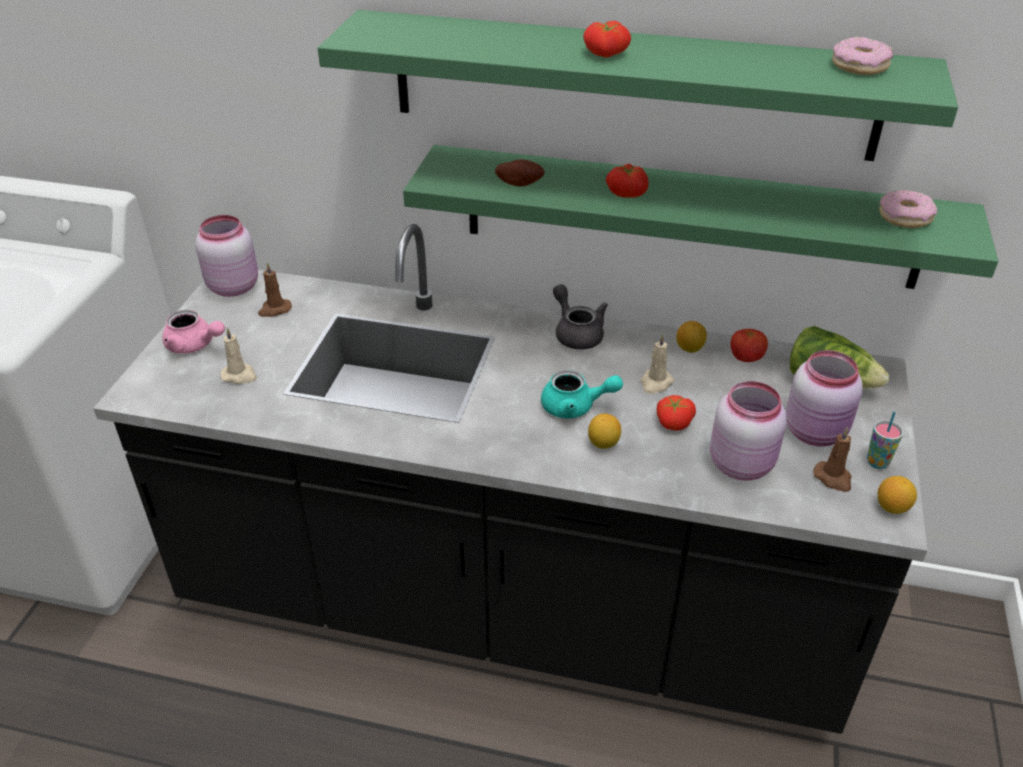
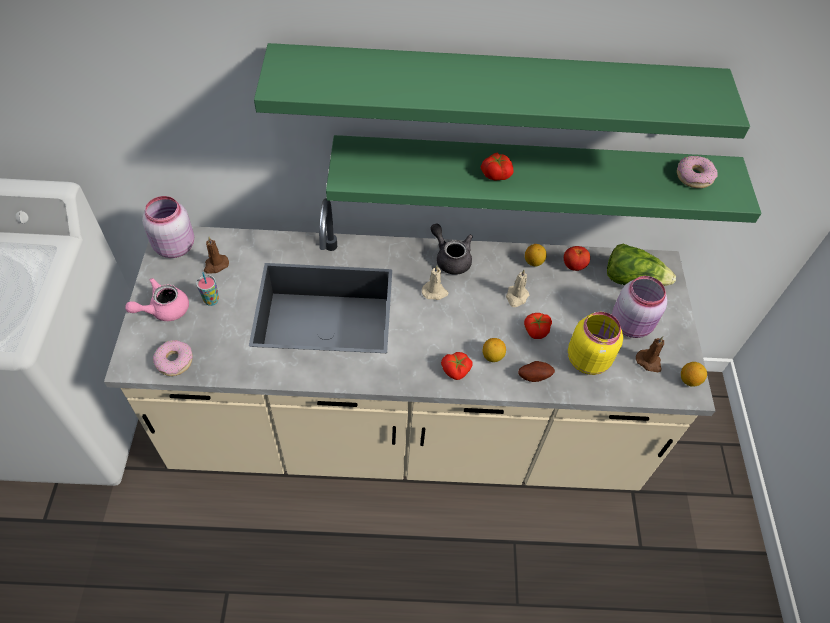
camera: 15 degrees left, 15 degrees up
black counter [93,224,927,734] -> beige counter [104,198,715,491]
pink teapot [162,310,225,354] -> pink teapot turned 135 degrees clockwise [125,278,189,321]
beige candle [221,327,257,384] -> beige candle moved to [422,265,449,300]
potato [495,159,545,186] -> potato moved to [518,361,555,382]
turquoise teapot [541,370,623,419] -> none
tomato [583,21,631,58] -> tomato moved to [441,352,473,380]
pink jar [710,381,787,481] -> yellow jar [568,312,623,375]
donut [832,37,893,75] -> donut moved to [153,340,193,376]
cup [867,412,903,469] -> cup moved to [196,272,219,306]

